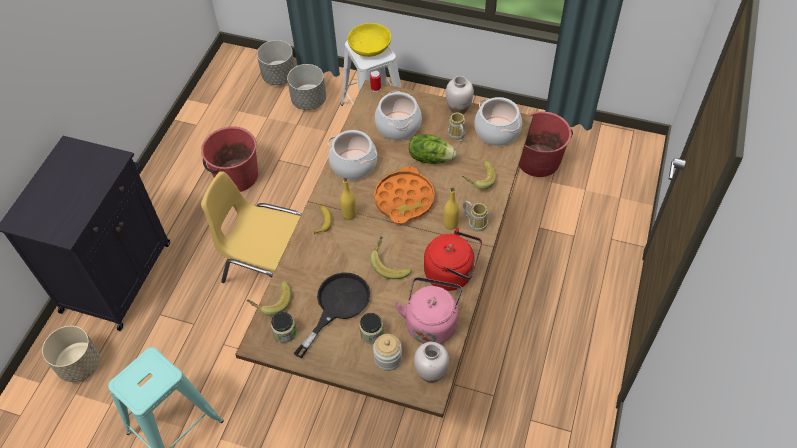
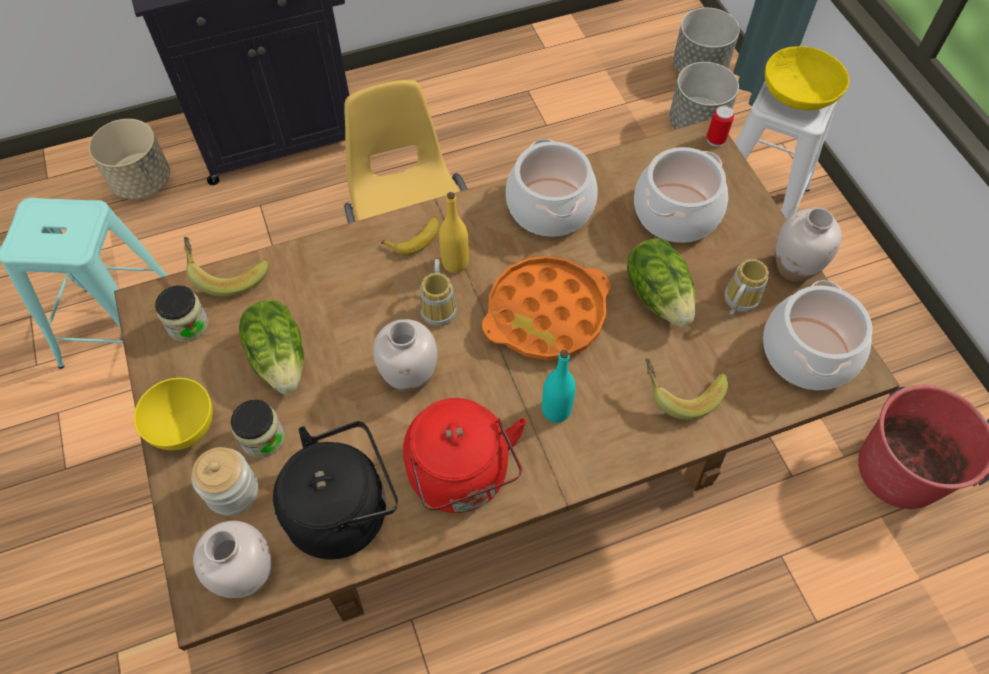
camera: 50 degrees right, 5 degrees up
red bucket [201,126,258,192] -> none
black frying pan [293,272,370,358] -> lettuce [239,300,304,394]
banana [370,236,412,279] -> white vase [373,319,437,393]
pink kettle [395,277,462,344] -> black kettle [273,421,398,559]
yellow bottle [444,188,459,230] -> turquoise bottle [542,350,576,423]
mug [463,201,488,232] -> mug moved to [420,259,457,326]
none -> yellow bowl [134,378,213,450]

